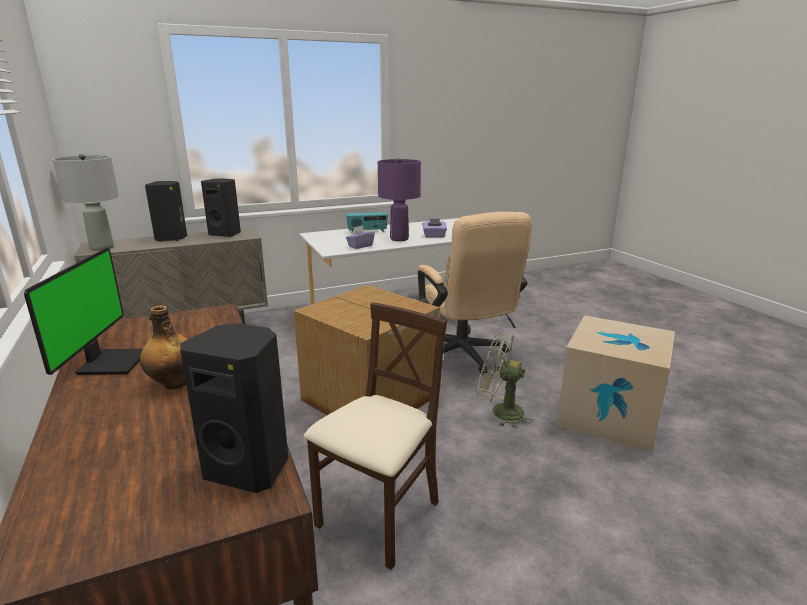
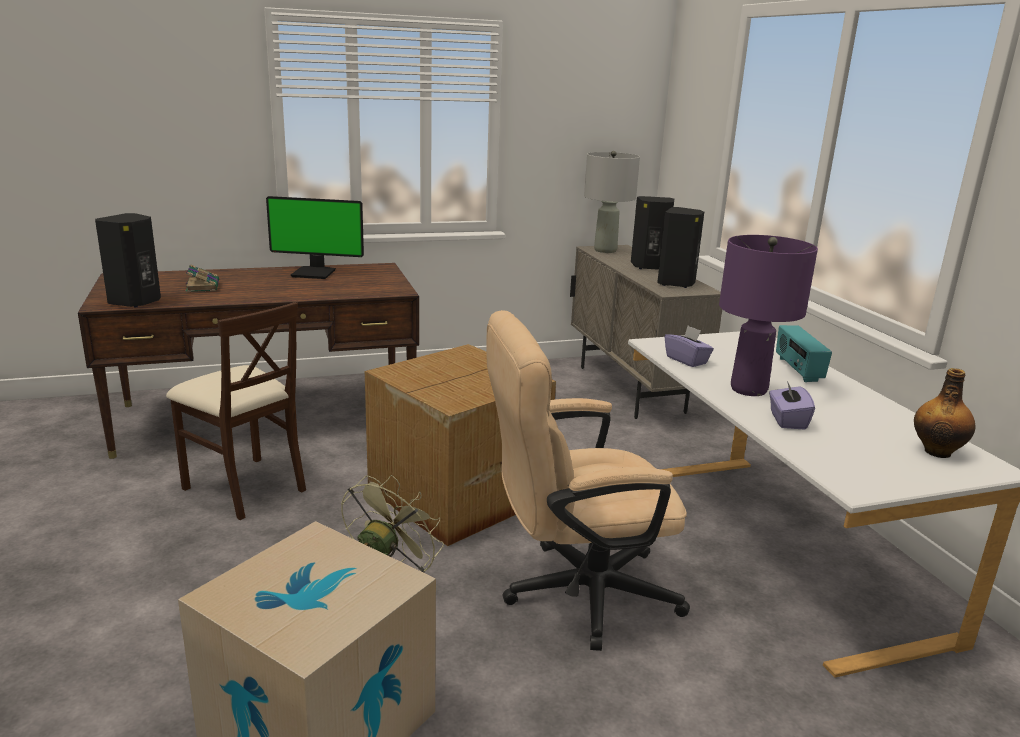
camera: 95 degrees right, 0 degrees up
bottle [140,305,188,389] -> bottle moved to [914,368,975,458]
none -> book [186,264,219,292]

